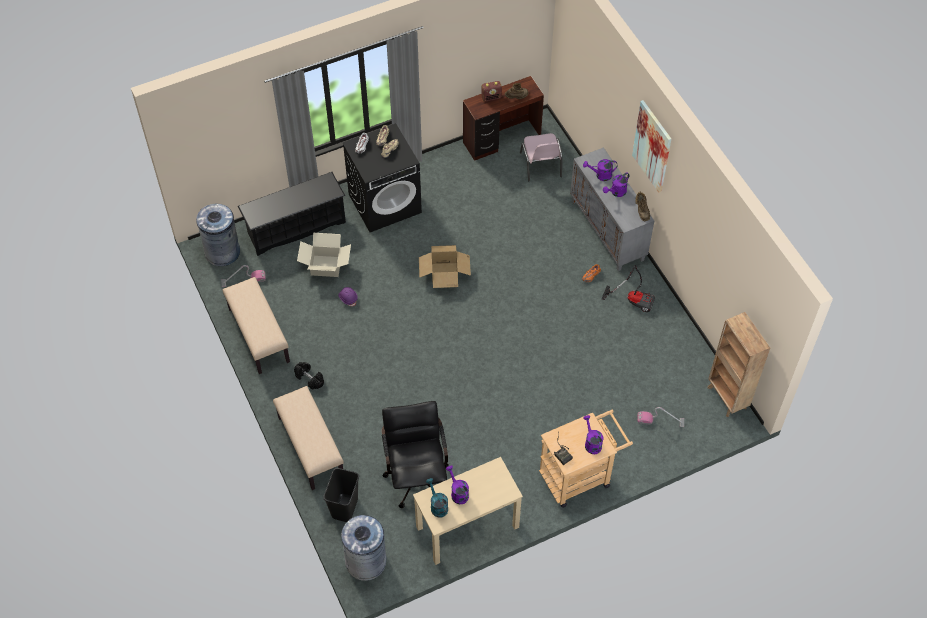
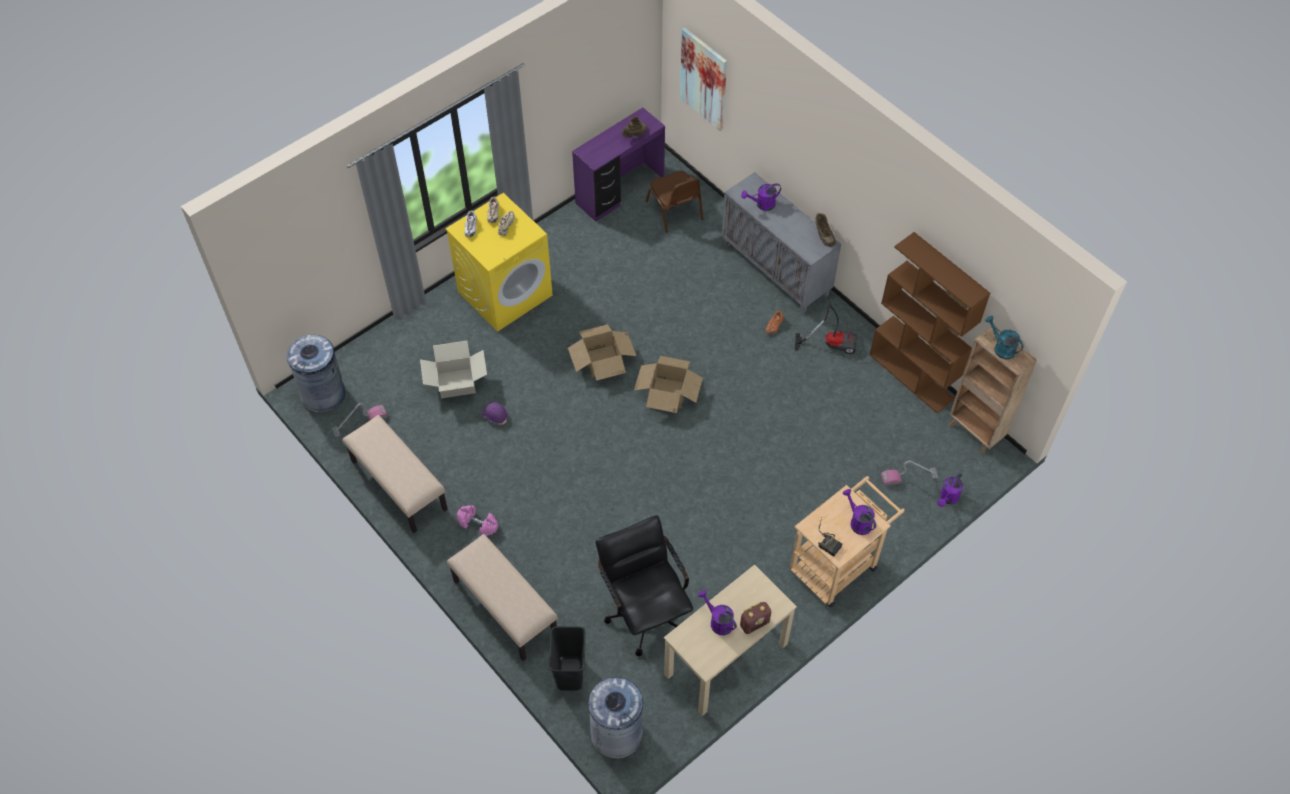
camera: 15 degrees left, 0 degrees up
black shoe rack [238,172,346,256] -> none
black dumbbell [294,362,324,389] -> pink dumbbell [457,505,498,536]
black washing machine [343,123,422,232] -> yellow washing machine [445,193,553,332]
turquoise watering can [426,478,448,518] -> turquoise watering can moved to [985,316,1024,360]
brown desk [463,76,544,161] -> purple desk [572,107,665,222]
radio [481,81,502,101] -> radio moved to [740,601,772,634]
pink chair [520,133,562,181] -> brown chair [646,171,703,233]
purple watering can [603,172,629,197] -> purple watering can moved to [937,473,963,507]
picture [632,100,671,193] -> picture moved to [680,27,727,131]
none -> cardboard box [634,356,703,413]
none -> brown bookcase [870,232,990,413]

